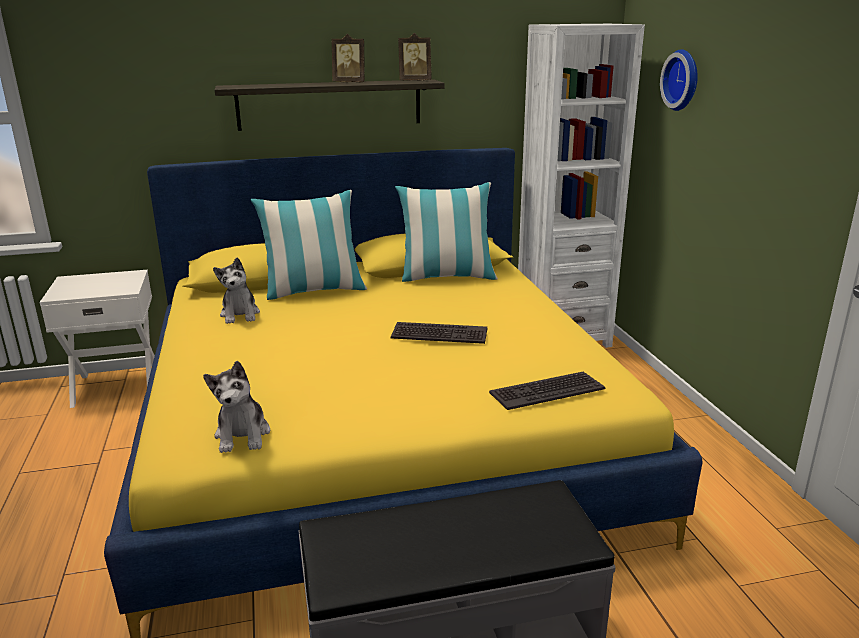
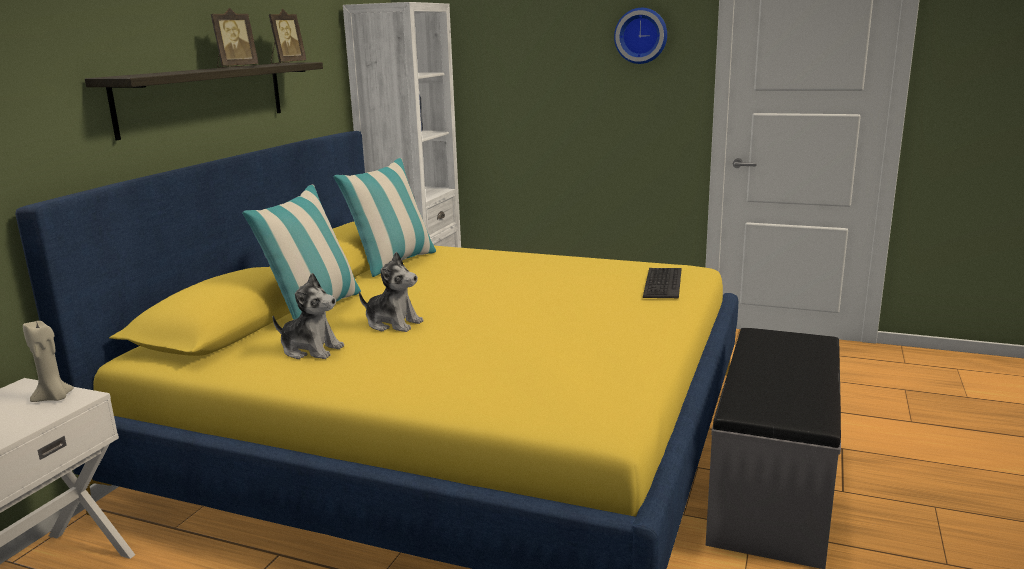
camera: 55 degrees left, 5 degrees down
plush toy [203,361,270,453] -> plush toy moved to [359,252,424,332]
keyboard [390,322,488,344] -> none
wall clock [660,49,698,111] -> wall clock moved to [614,8,667,64]
none -> beige candle [23,320,74,402]

